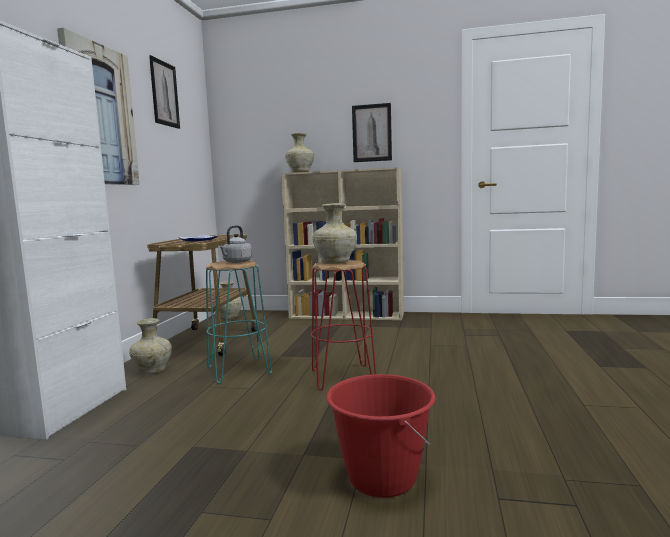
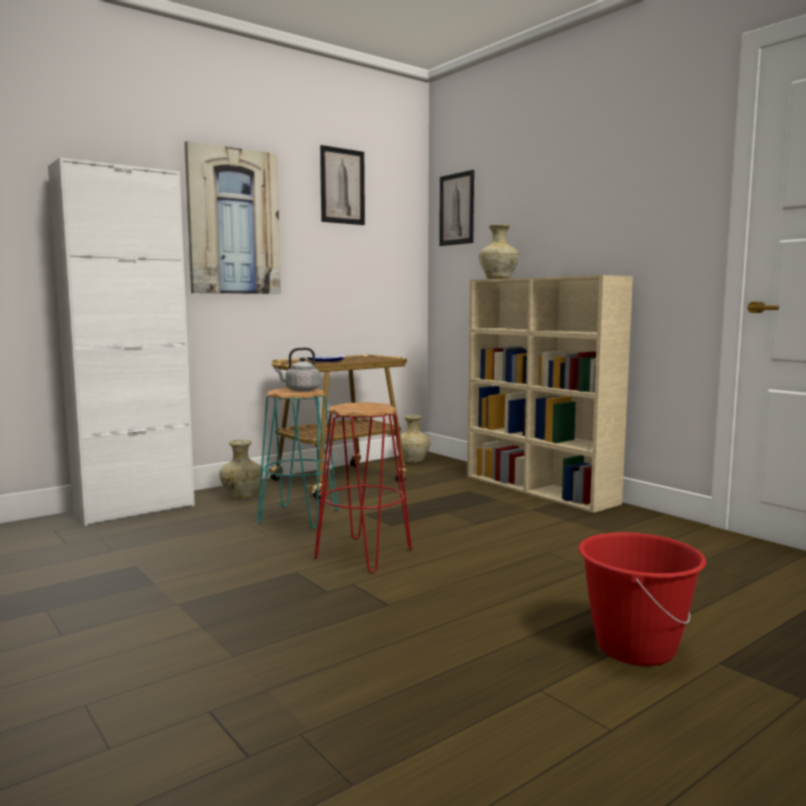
camera: 40 degrees right, 0 degrees up
beige vase [312,203,357,264] -> none
red bucket [326,374,436,498] -> red bucket moved to [578,532,706,666]
picture [352,103,392,162] -> picture moved to [439,170,474,246]

